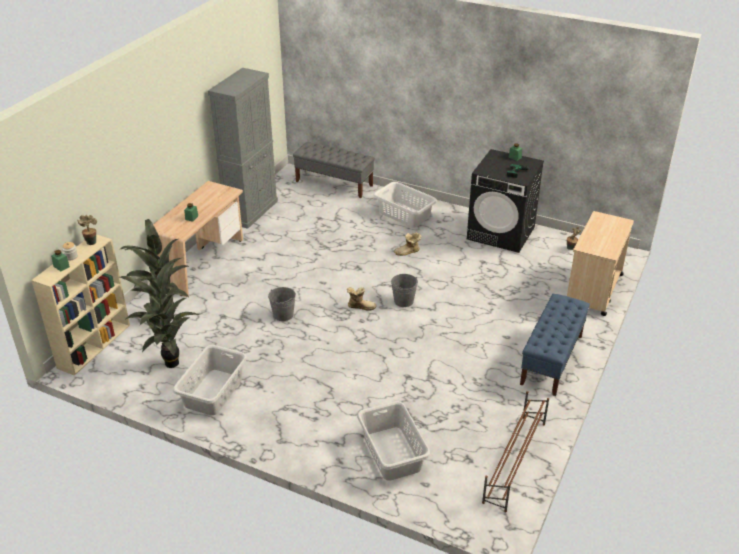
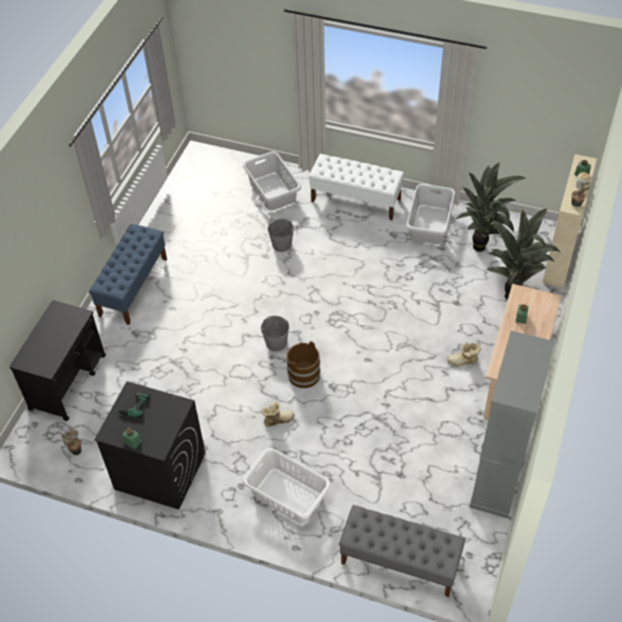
camera: 175 degrees right, 15 degrees up
grey bucket [268,287,296,321] -> grey bucket moved to [268,219,294,252]
boot [347,287,377,311] -> boot moved to [447,342,481,366]
brown shoe rack [482,391,549,512] -> none
beige cart [567,211,634,316] -> black cart [9,300,106,421]
none -> brown bucket [287,341,321,388]
none -> white bench [309,154,404,220]

